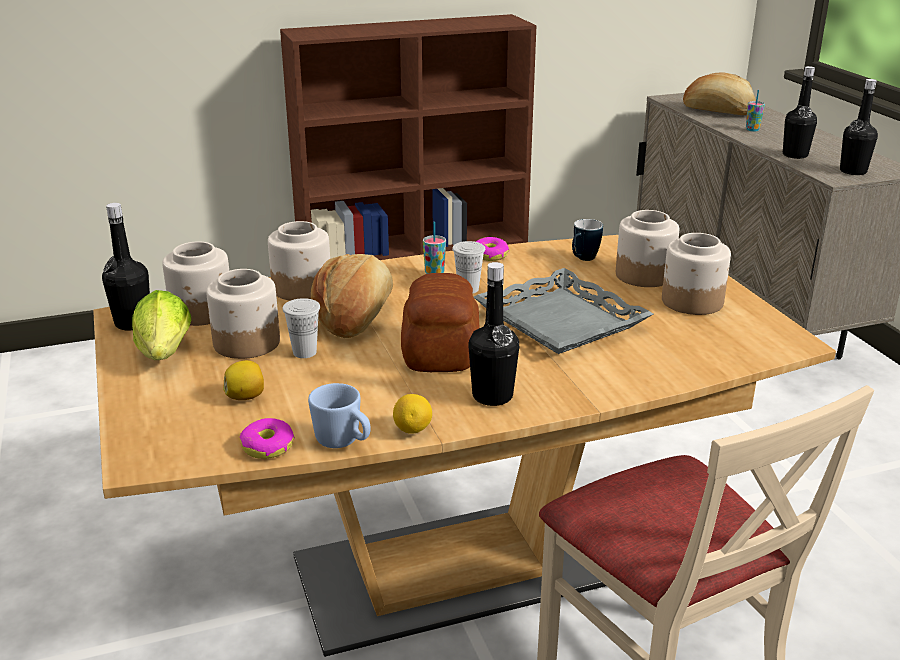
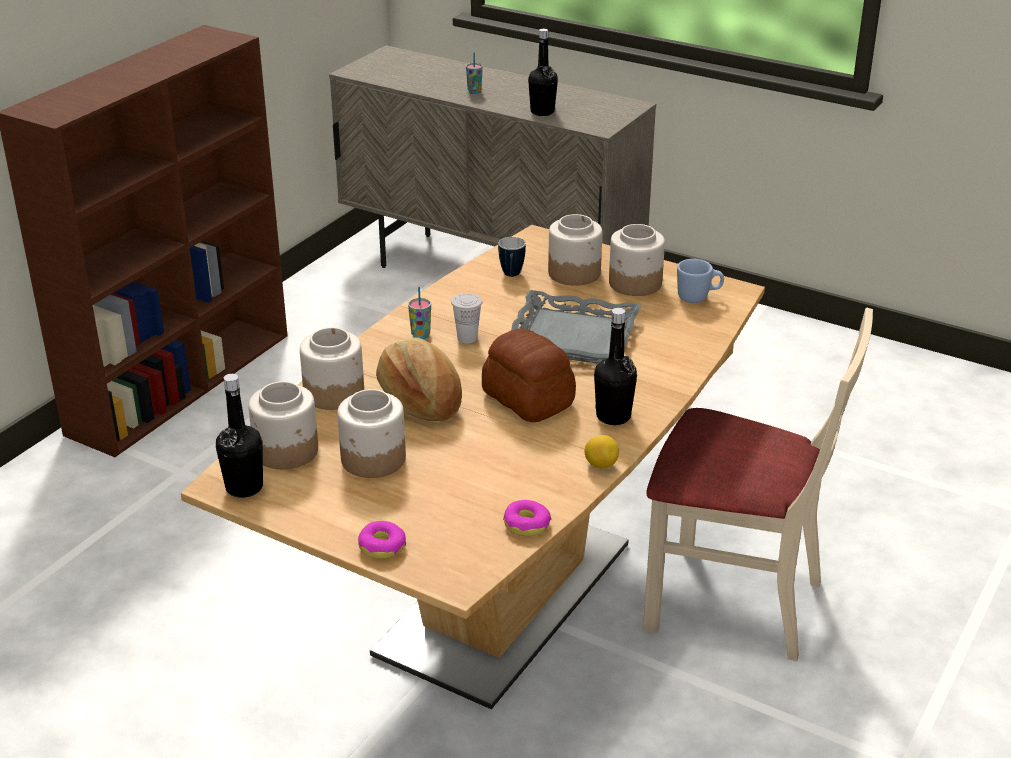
camera: 40 degrees left, 5 degrees up
lettuce [132,290,191,360] -> none
lemon [223,360,264,400] -> none
white cup [282,298,320,358] -> none
blue mug [308,383,371,448] -> blue mug moved to [677,259,724,303]
donut [476,237,509,261] -> donut moved to [358,521,406,559]
bread [683,72,756,115] -> none
black bottle [840,79,878,175] -> none

